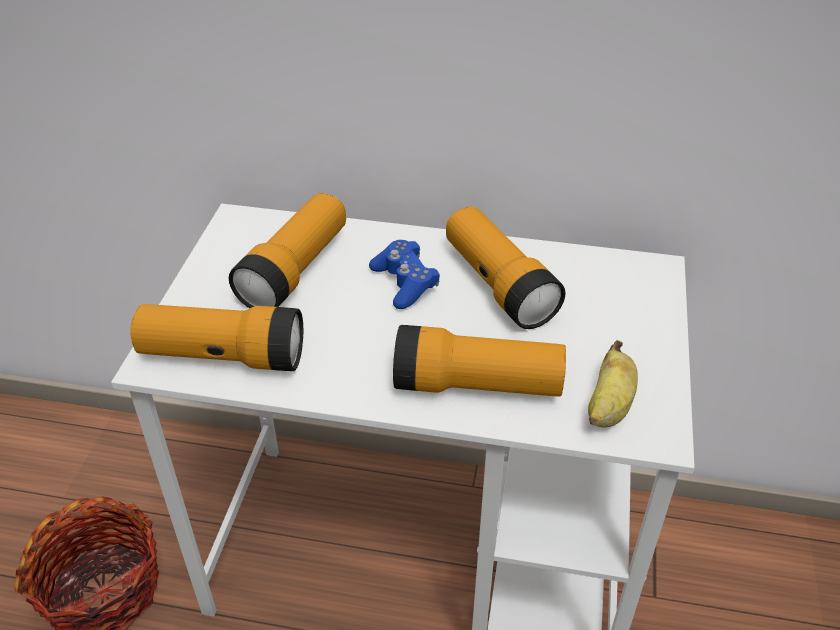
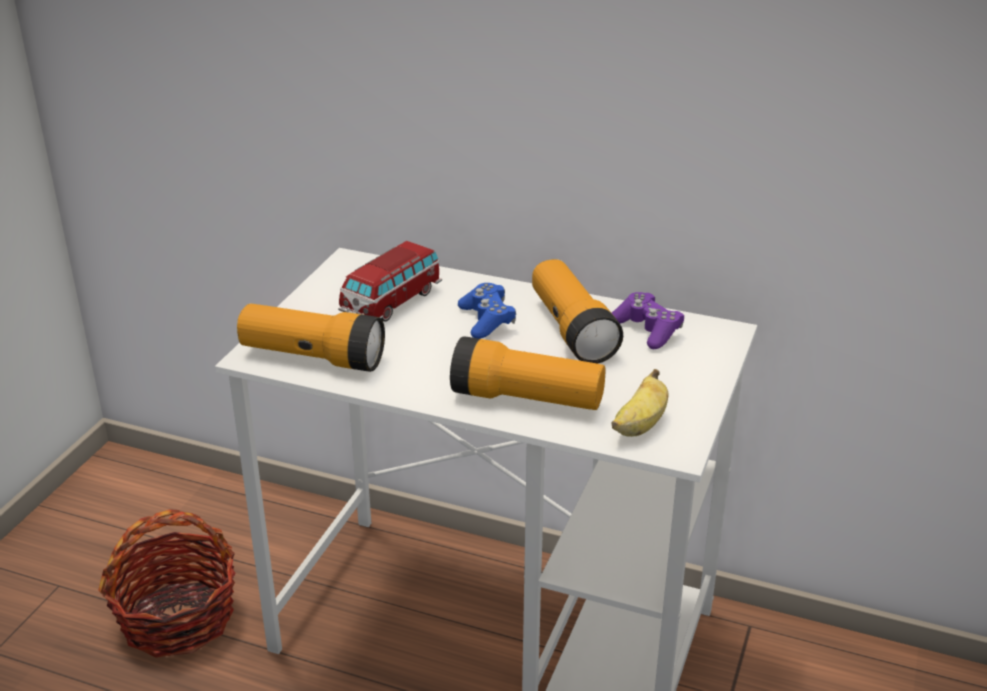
camera: 10 degrees right, 10 degrees down
flashlight [229,193,346,308] -> toy car [338,241,442,322]
none -> purple game controller [612,292,684,349]

